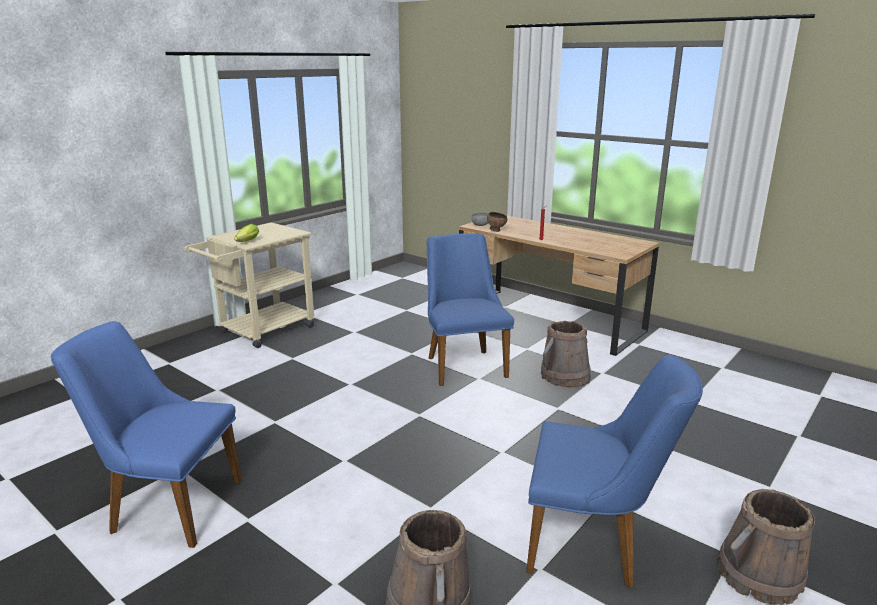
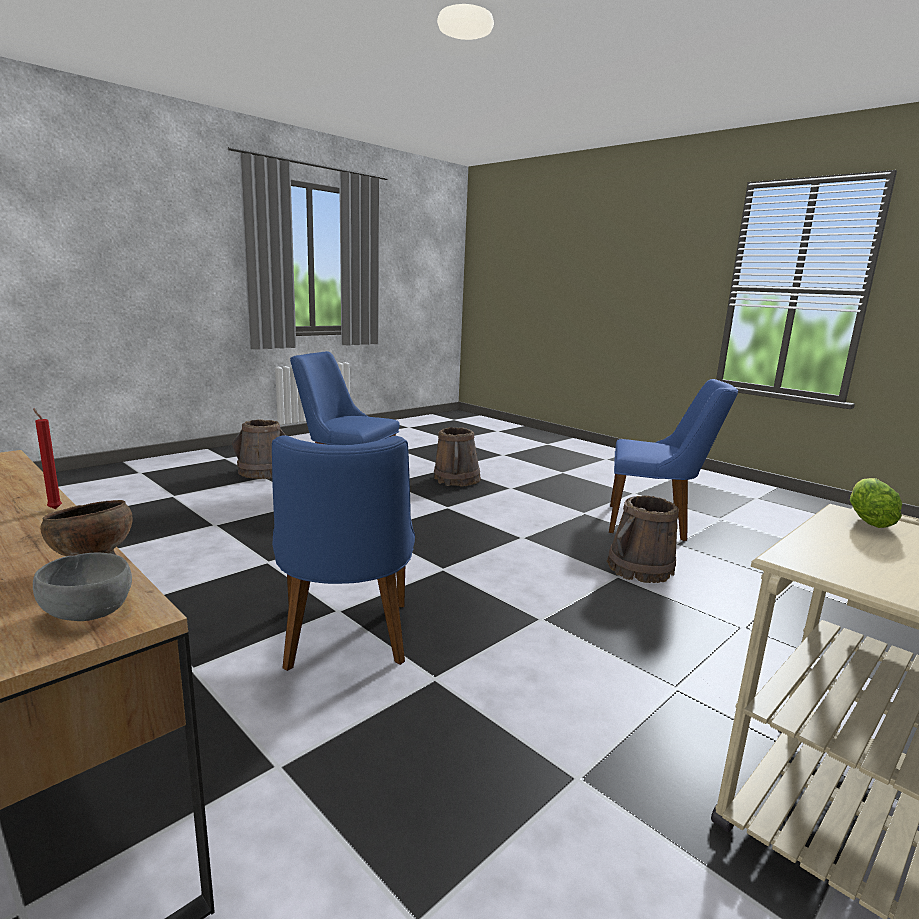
camera: 175 degrees left, 5 degrees down
brown bucket [541,321,591,387] -> brown bucket moved to [607,495,679,583]

